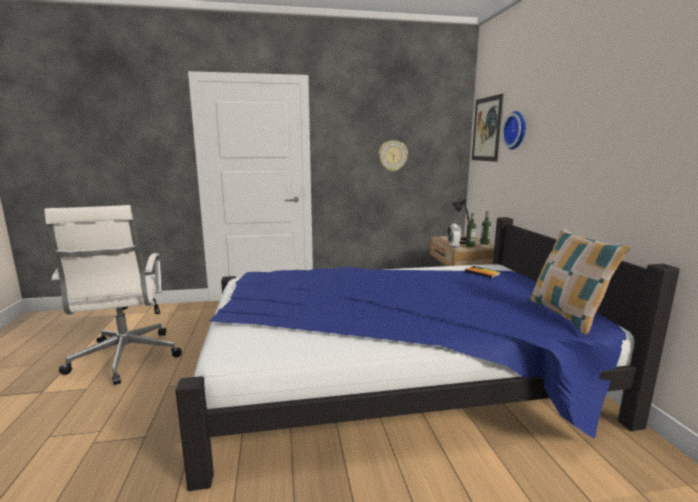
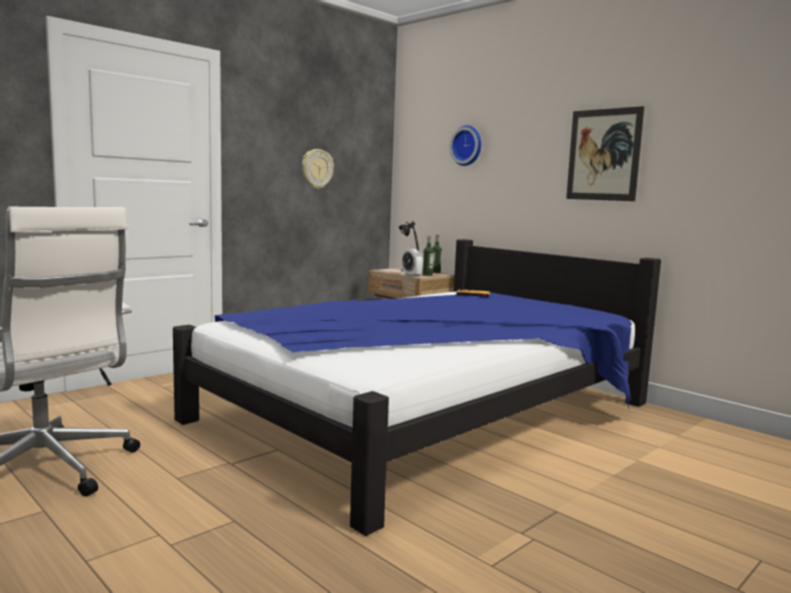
camera: 35 degrees left, 5 degrees down
picture [472,94,503,162] -> picture moved to [566,106,645,201]
pillow [528,228,631,335] -> none

